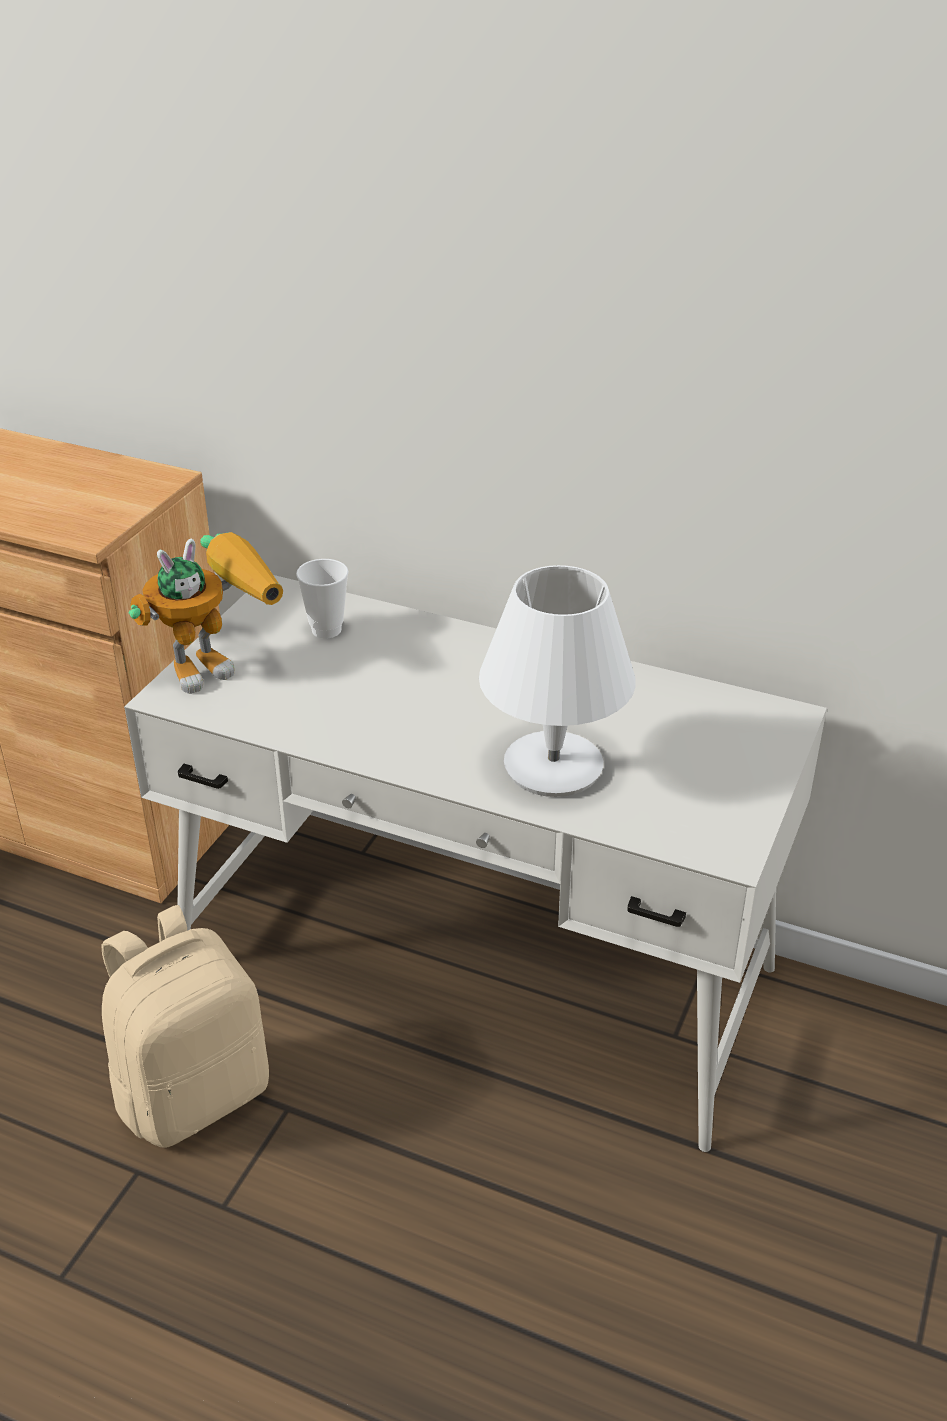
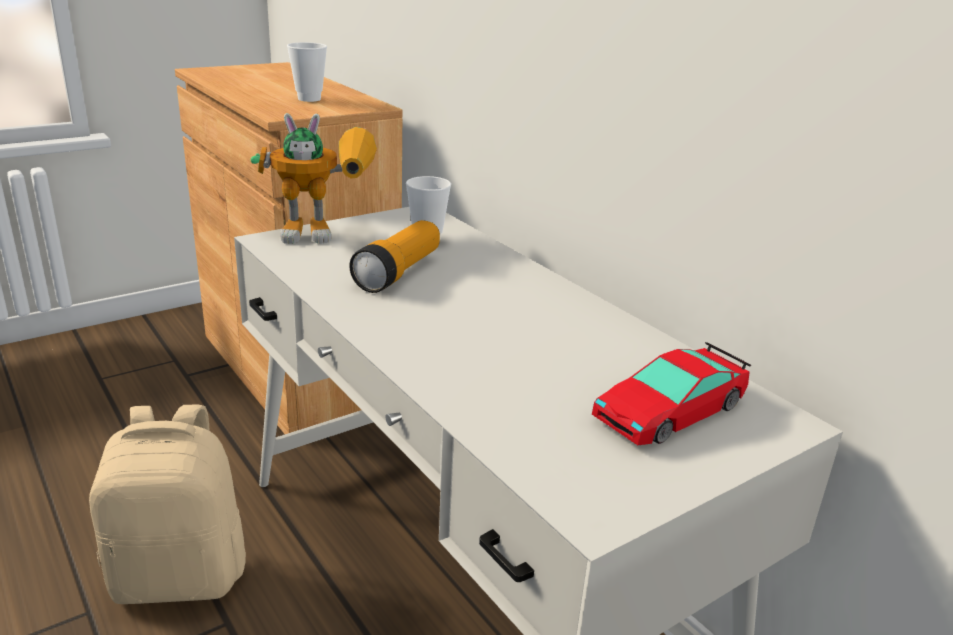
camera: 30 degrees right, 10 degrees down
white table lamp [479,565,636,797] -> none
none -> cup [287,42,327,102]
none -> flashlight [349,220,440,293]
none -> toy car [592,342,751,445]

